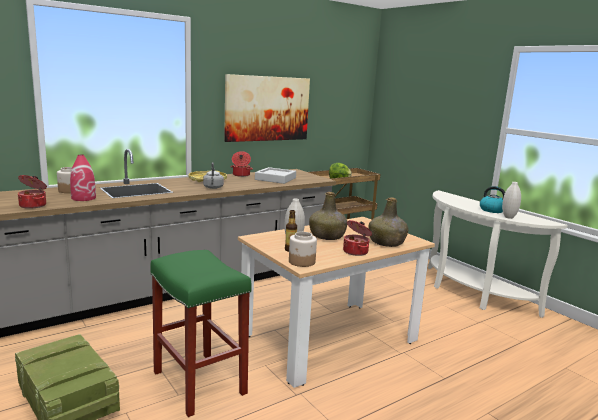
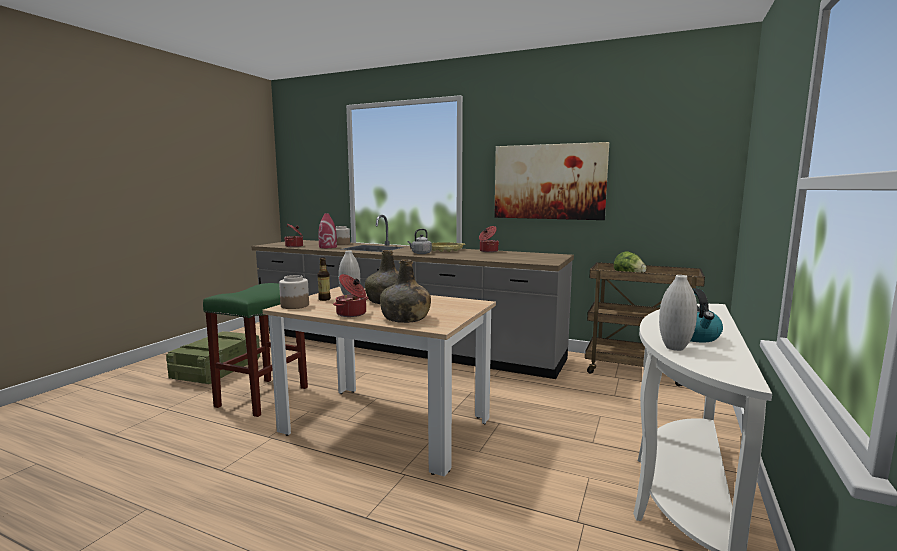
camera: 60 degrees right, 5 degrees down
grey tray [255,167,296,184] -> none

